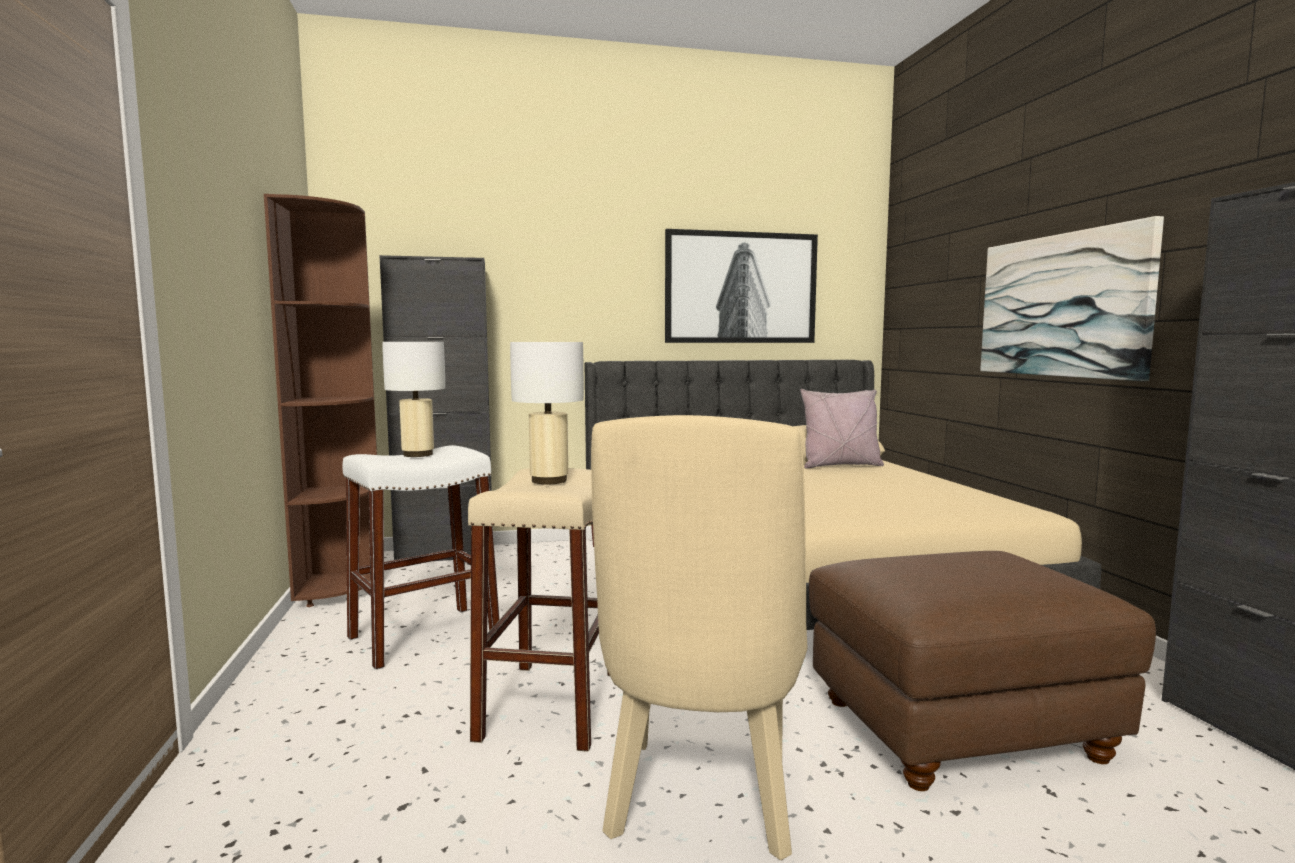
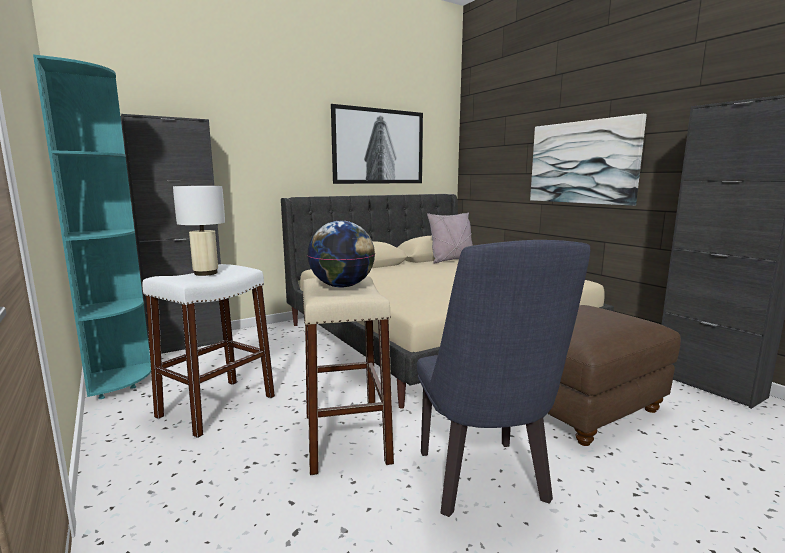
camera: 20 degrees left, 5 degrees up
brown bookcase [264,194,377,607] -> turquoise bookcase [33,54,151,399]
white table lamp [510,342,584,484] -> globe [307,221,375,288]
beige chair [591,415,807,860] -> blue chair [417,240,590,517]

